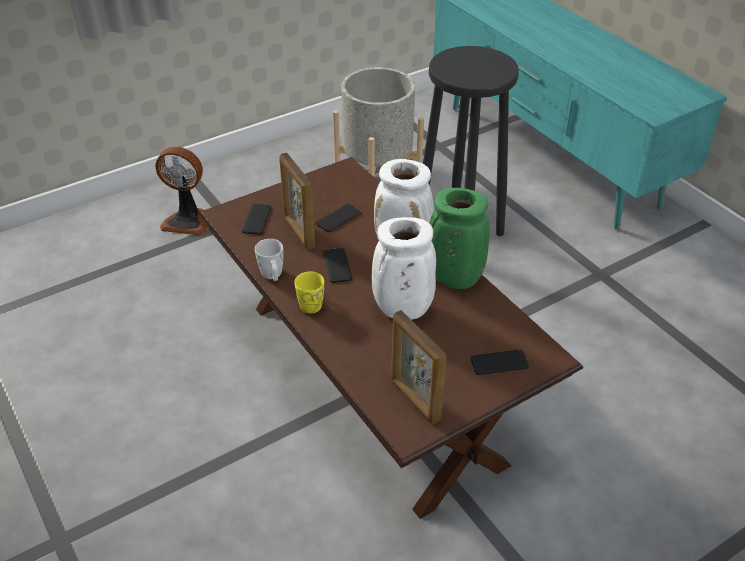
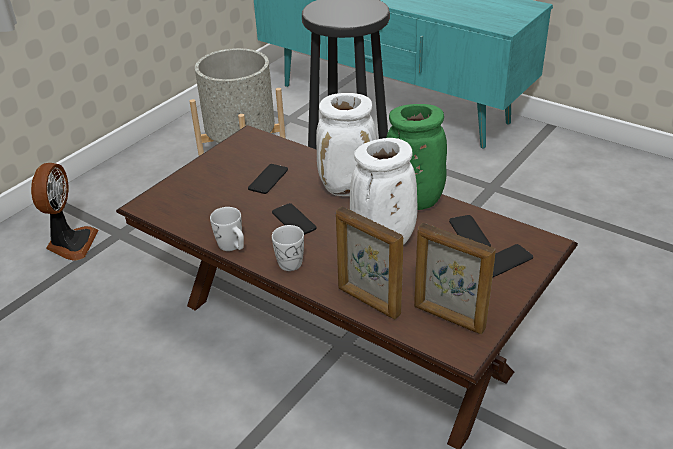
camera: 20 degrees left, 5 degrees down
fan [155,146,207,235] -> fan turned 75 degrees counterclockwise [31,163,99,261]
phone [242,204,271,234] -> phone moved to [449,215,491,247]
picture frame [279,153,315,250] -> picture frame moved to [336,206,403,319]
yellow mug [295,271,324,314] -> white mug [272,225,304,271]

